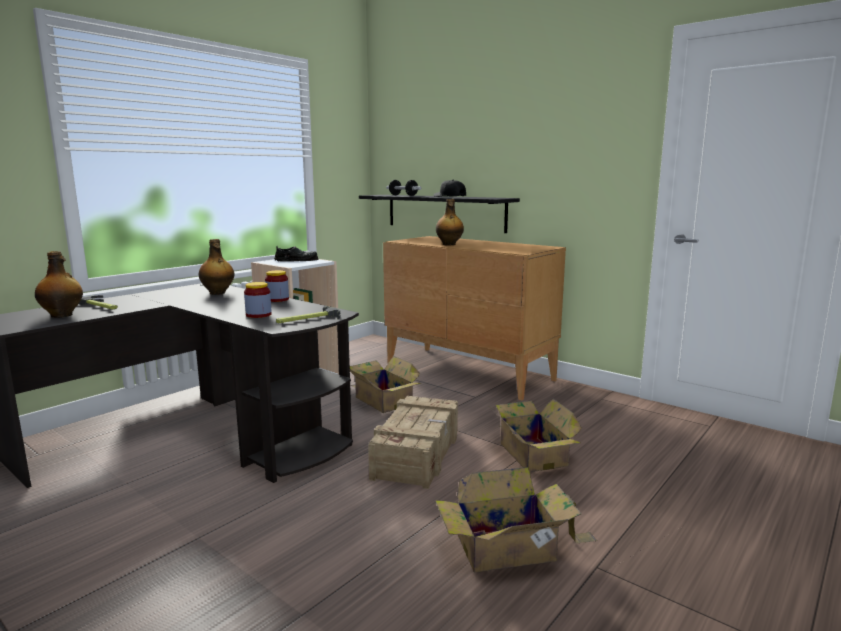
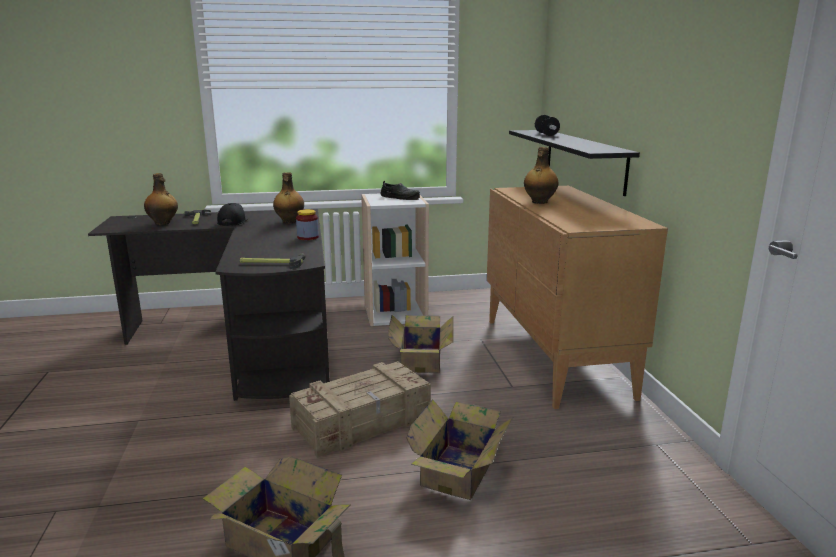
camera: 40 degrees right, 5 degrees up
jar [244,282,272,318] -> none
black cap [434,180,466,197] -> black cap moved to [217,203,248,226]

